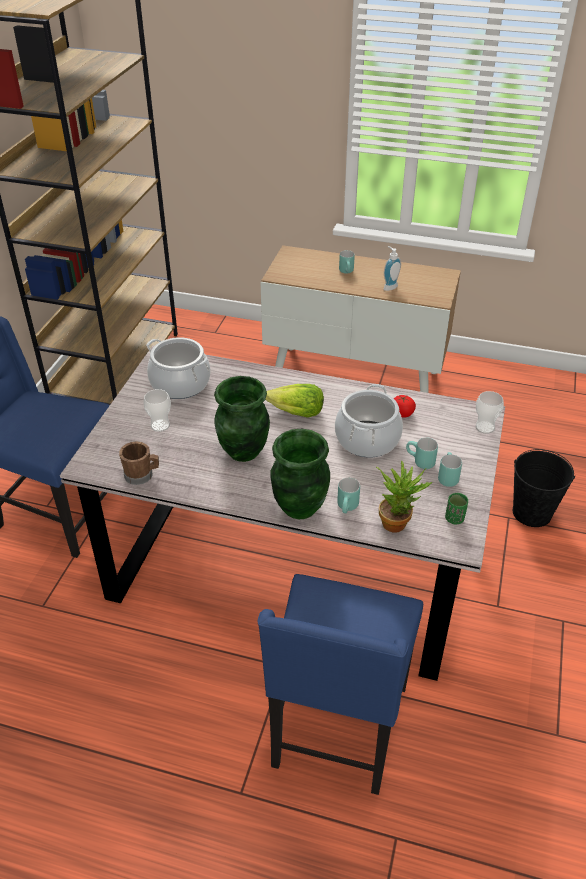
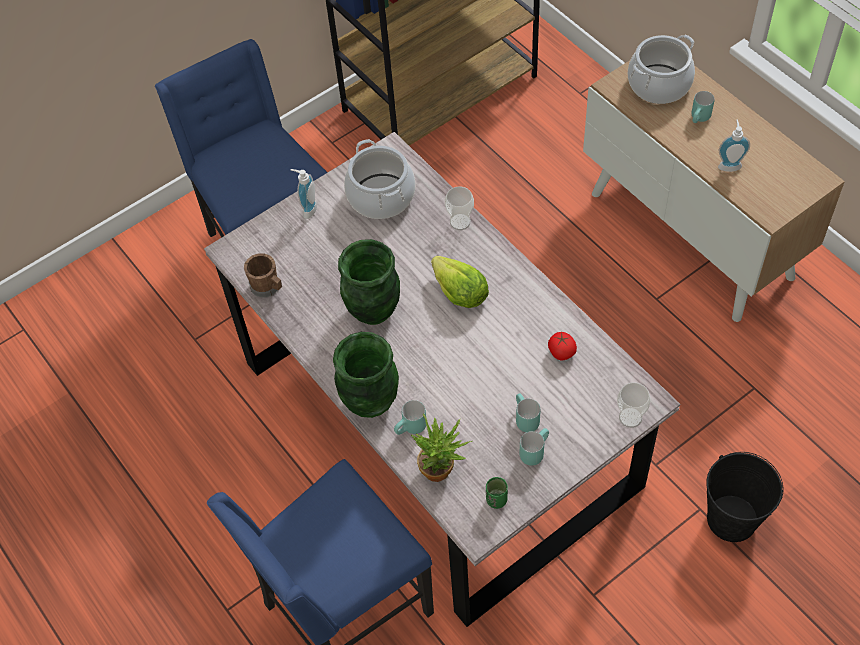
camera: 40 degrees right, 15 degrees up
cup [143,389,171,432] -> cup moved to [445,186,474,230]
cooking pot [335,384,403,457] -> cooking pot moved to [628,35,695,104]
none -> soap dispenser [291,169,317,219]

